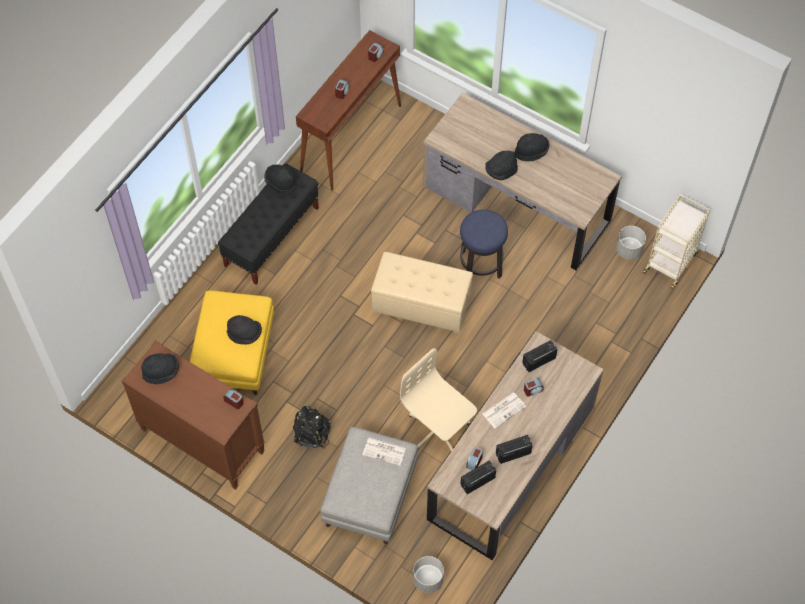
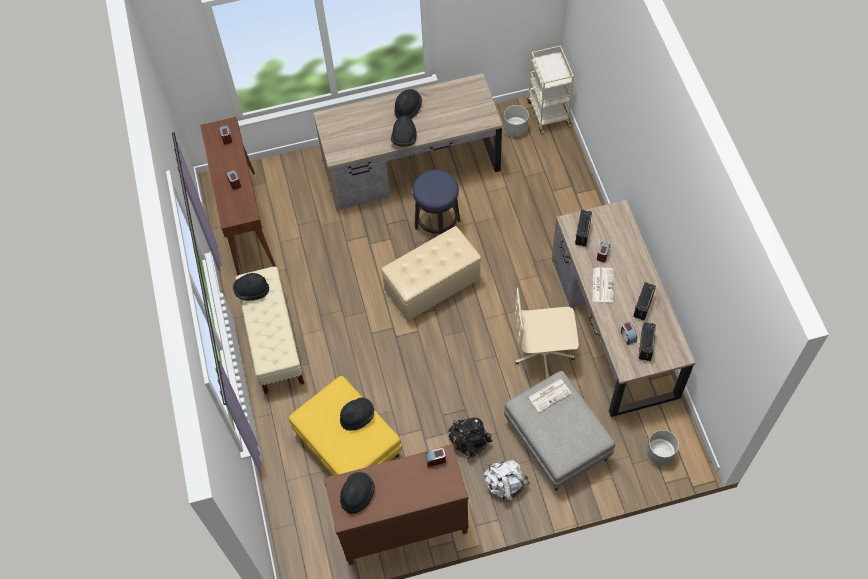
camera: 45 degrees left, 0 degrees up
black bench [218,164,319,285] -> beige bench [235,266,304,394]
none -> white backpack [484,460,529,503]

